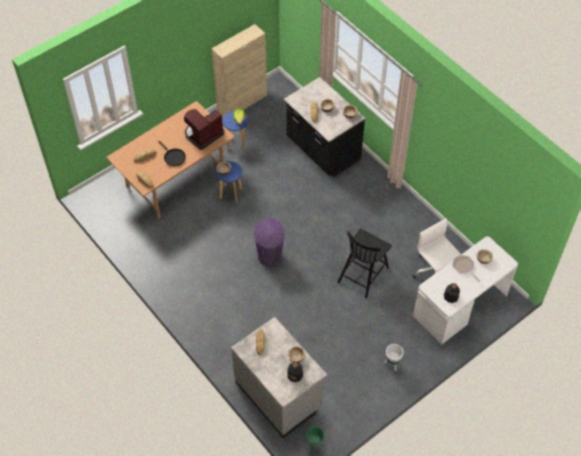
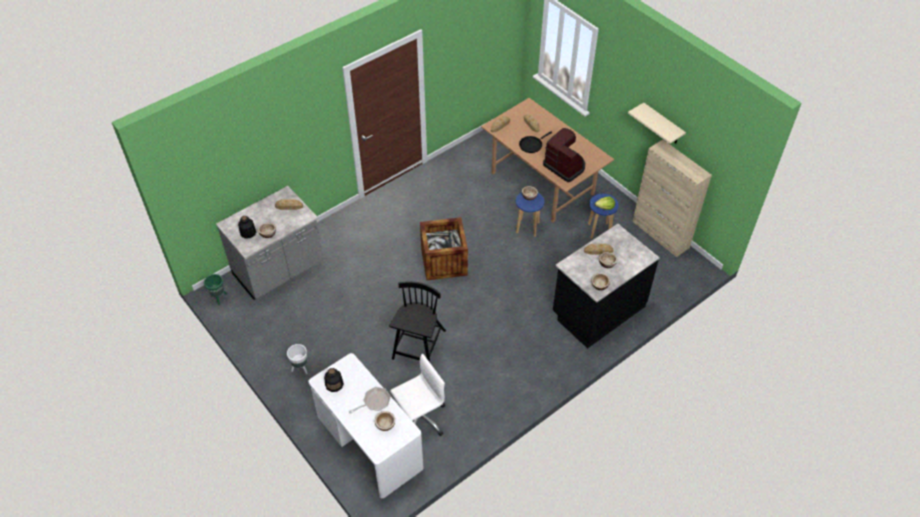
camera: 90 degrees right, 5 degrees down
purple trash can [254,218,285,266] -> crate [420,217,468,280]
black chair [338,228,392,298] -> black chair turned 75 degrees clockwise [389,281,446,362]
none -> beige shelf [628,103,686,144]

